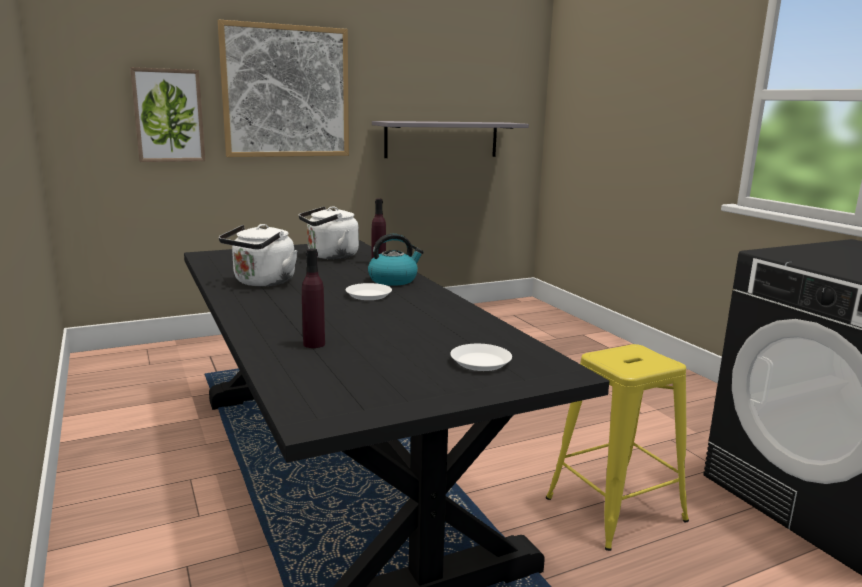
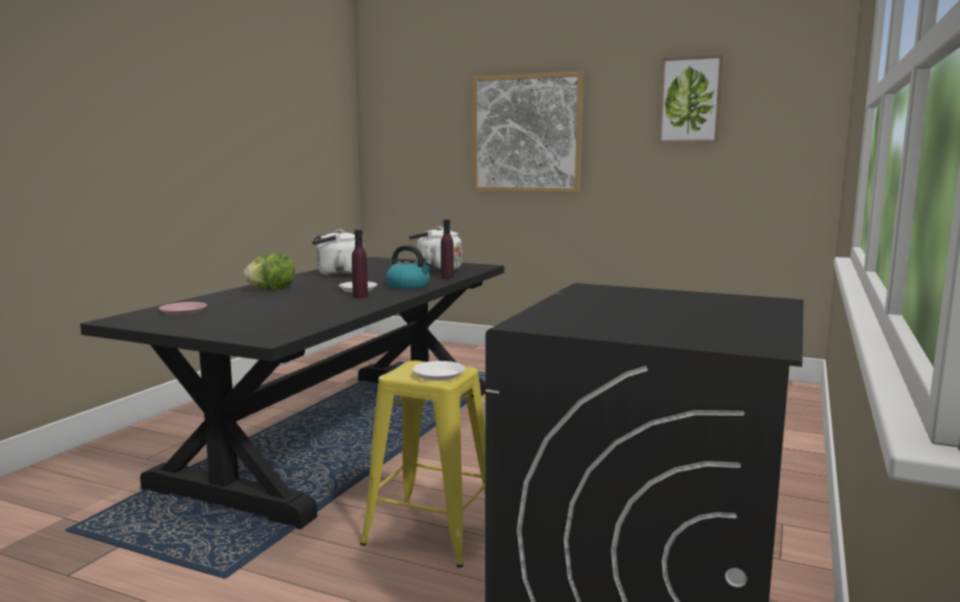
camera: 50 degrees right, 5 degrees down
picture [130,67,205,162] -> picture moved to [658,54,724,143]
purple bottle [302,248,325,348] -> purple bottle moved to [352,230,368,298]
grey shelf [372,121,529,158] -> none
white plate [450,344,512,371] -> white plate moved to [413,361,465,381]
none -> pink plate [159,302,207,316]
none -> lettuce [243,253,295,290]

